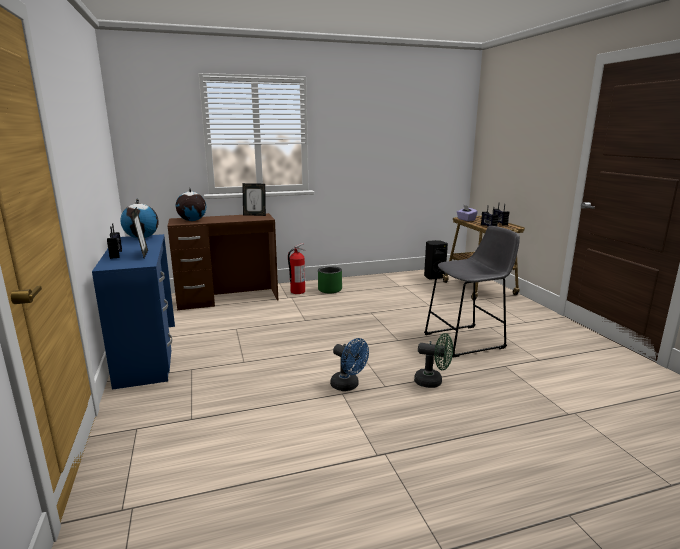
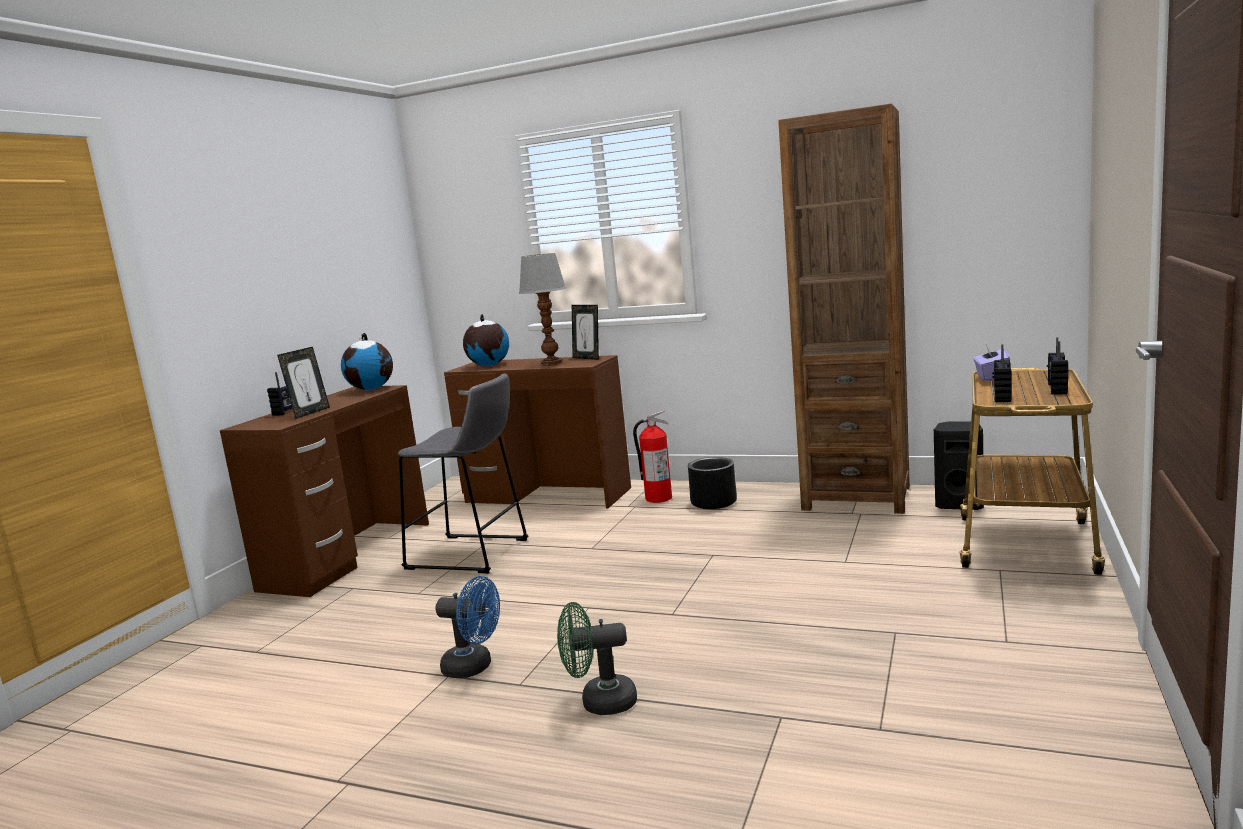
camera: 40 degrees right, 5 degrees down
blue desk [92,234,175,390] -> brown desk [220,385,429,597]
green planter [318,266,342,293] -> black planter [688,457,737,509]
blue fan [330,338,369,391] -> blue fan turned 60 degrees counterclockwise [435,576,500,678]
green fan [414,333,453,388] -> green fan turned 120 degrees clockwise [557,602,637,715]
grey stool [424,226,520,358] -> grey stool moved to [398,373,528,574]
none -> table lamp [519,253,566,366]
none -> brown bookcase [778,104,910,514]

